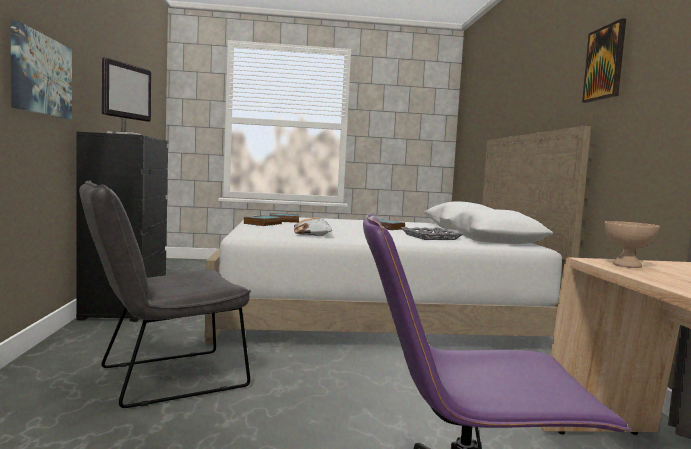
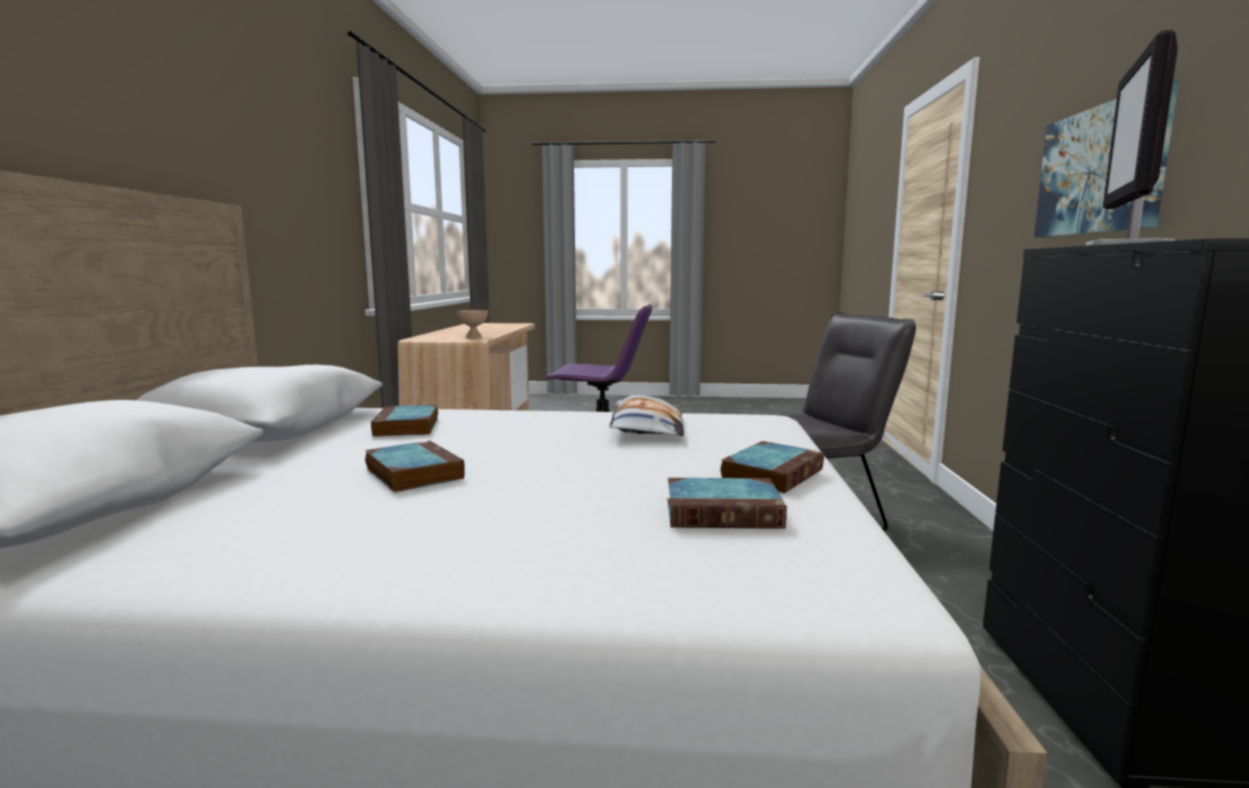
camera: 170 degrees left, 5 degrees up
grey tray [401,227,463,240] -> book [371,404,438,437]
picture [582,18,626,103] -> none

